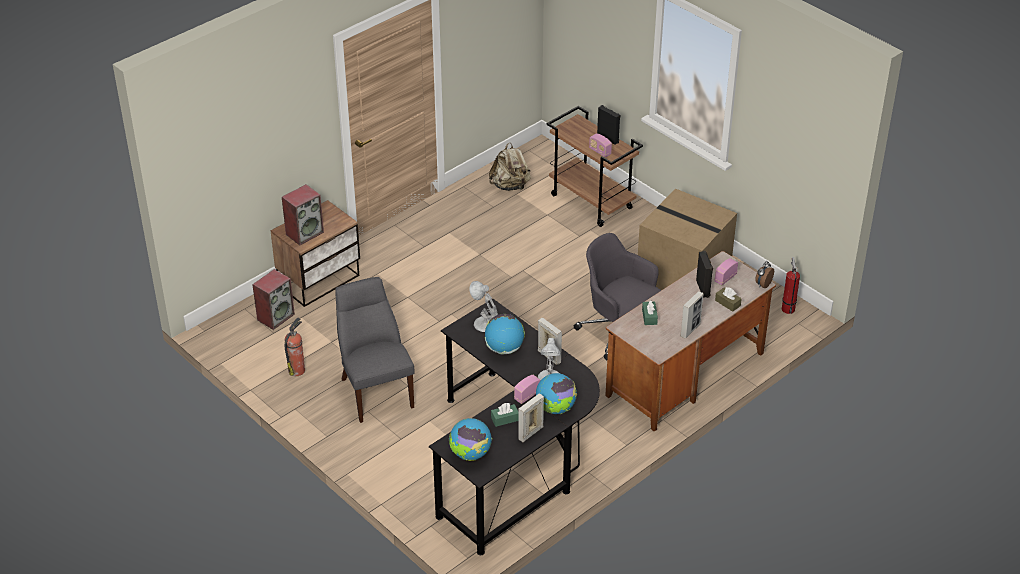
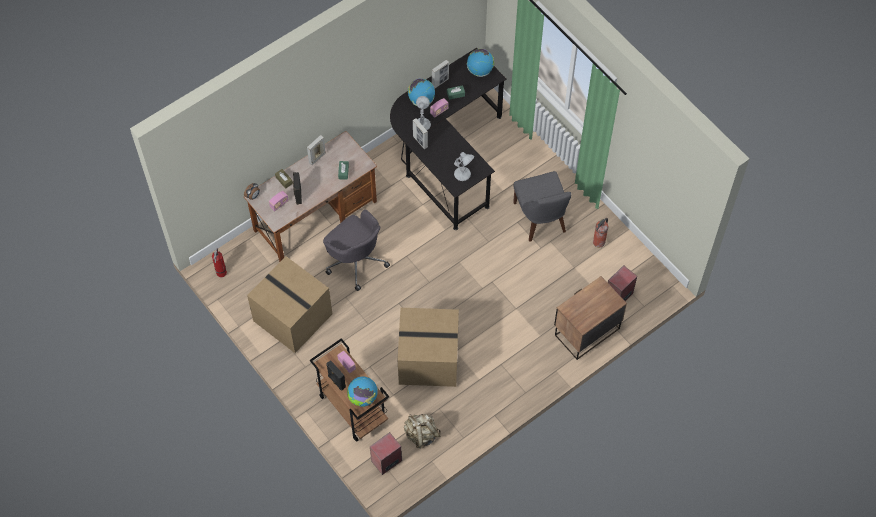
camera: 175 degrees left, 20 degrees up
speaker [282,184,324,245] -> speaker moved to [370,432,402,475]
globe [485,314,525,354] -> globe moved to [347,376,378,407]
none -> cardboard box [398,308,459,387]

